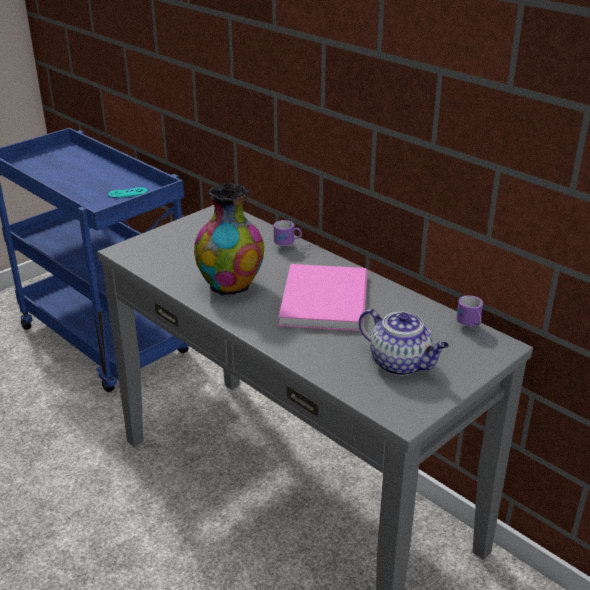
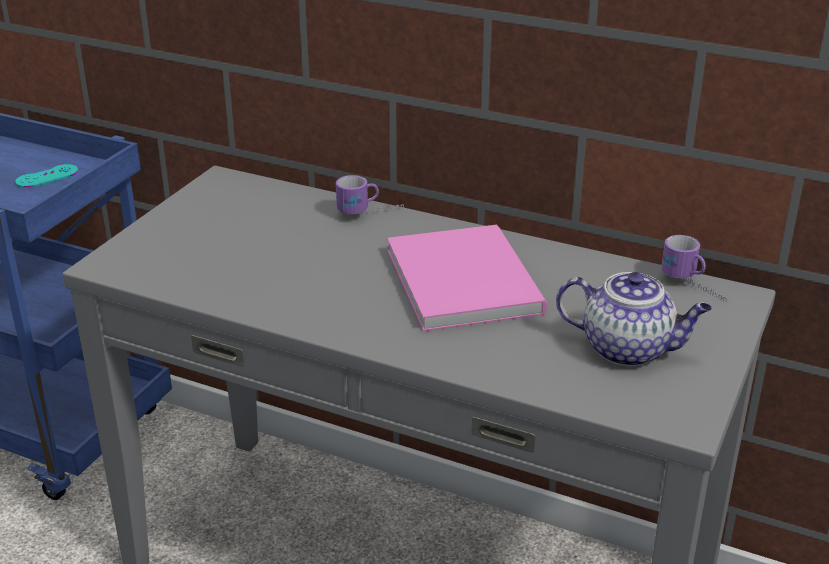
camera: 20 degrees left, 0 degrees up
vase [194,183,264,297] -> none

